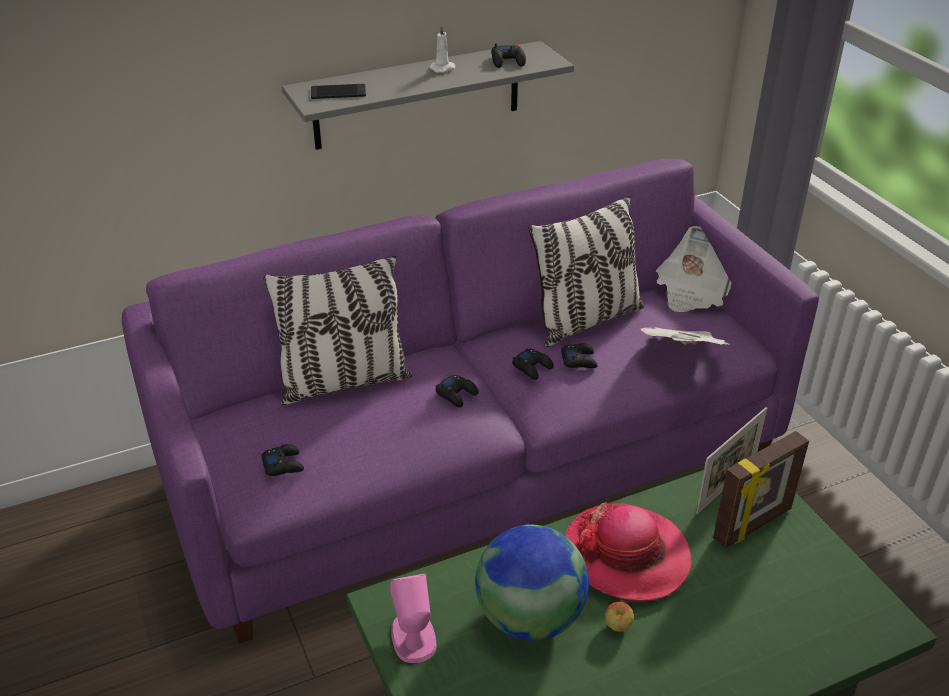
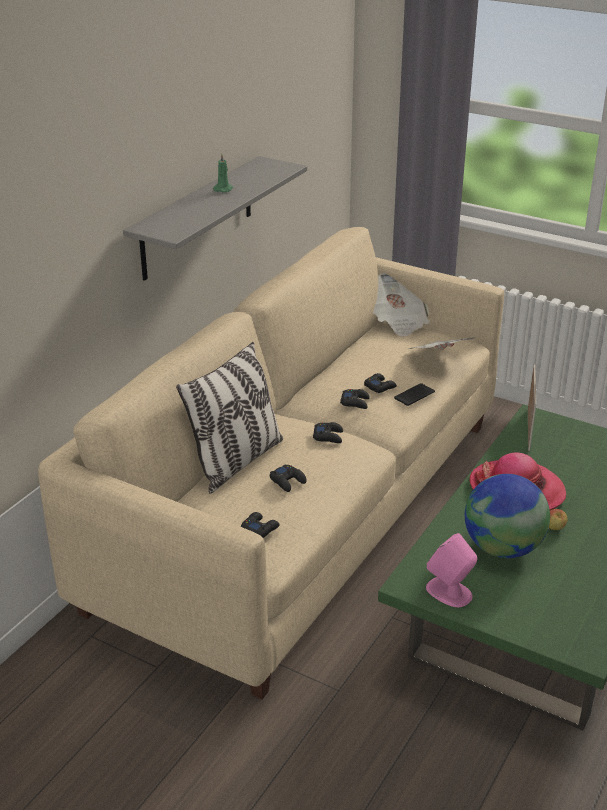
camera: 35 degrees left, 5 degrees down
purple sofa [122,159,819,644] -> beige sofa [38,227,504,700]
phone [311,84,366,99] -> phone moved to [394,383,435,406]
white candle [430,25,456,73] -> green candle [213,154,233,193]
black game controller [491,44,526,68] -> black game controller moved to [270,465,307,492]
pillow [528,195,644,347] -> none
picture frame [713,431,809,548] -> none

